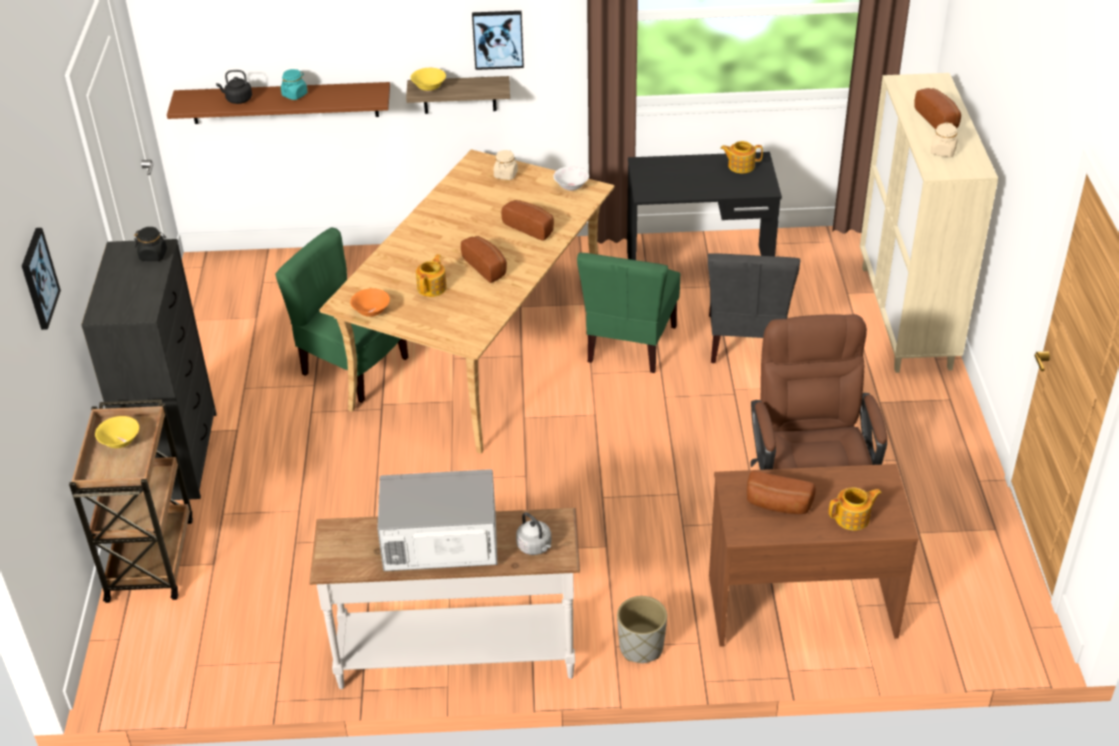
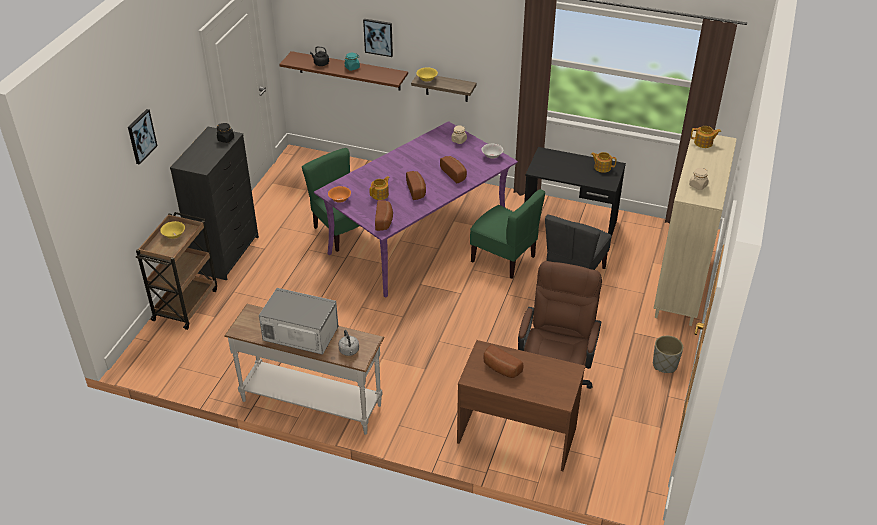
camera: 20 degrees right, 0 degrees up
beige dining table [319,149,614,454] -> purple dining table [314,121,518,298]
picture [472,11,524,70] -> picture moved to [363,19,393,57]
green chair [577,253,681,373] -> green chair turned 90 degrees counterclockwise [470,189,545,279]
grey planter [617,596,667,663] -> grey planter moved to [653,336,683,373]
teapot [829,488,882,530] -> teapot moved to [691,126,721,148]
bread [914,88,961,129] -> bread moved to [375,200,393,231]

